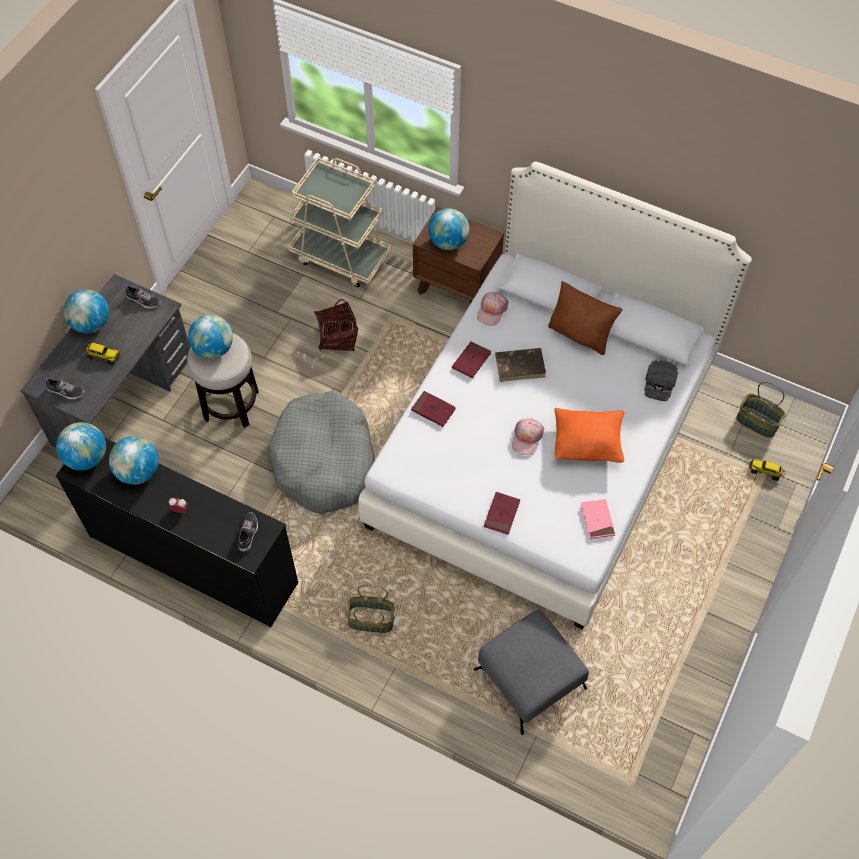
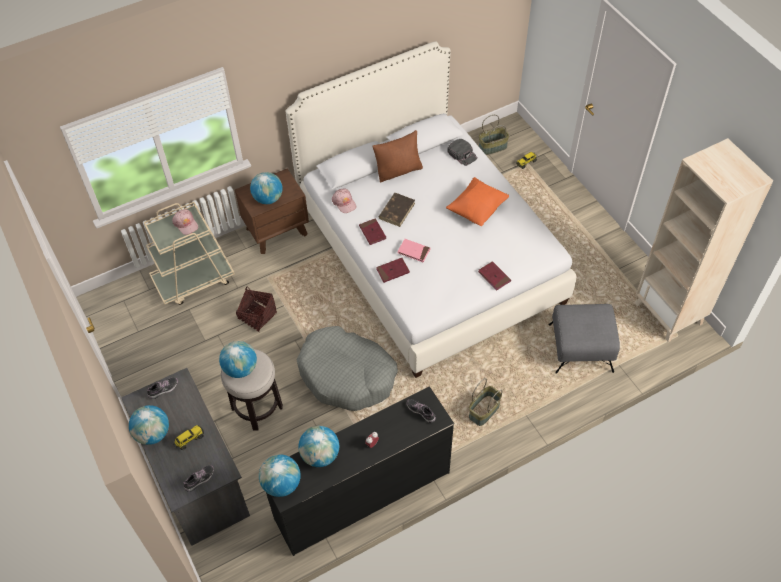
camera: 55 degrees left, 5 degrees down
pink cap [512,418,544,455] -> pink cap moved to [172,209,198,235]
pink book [581,499,615,540] -> pink book moved to [398,239,431,262]
none -> beige bookcase [636,138,773,342]

